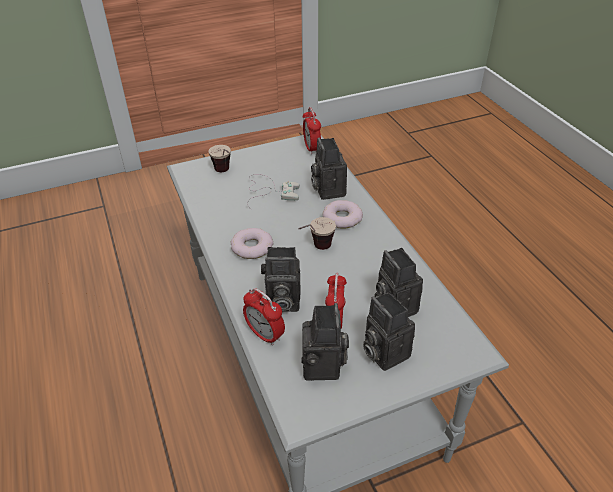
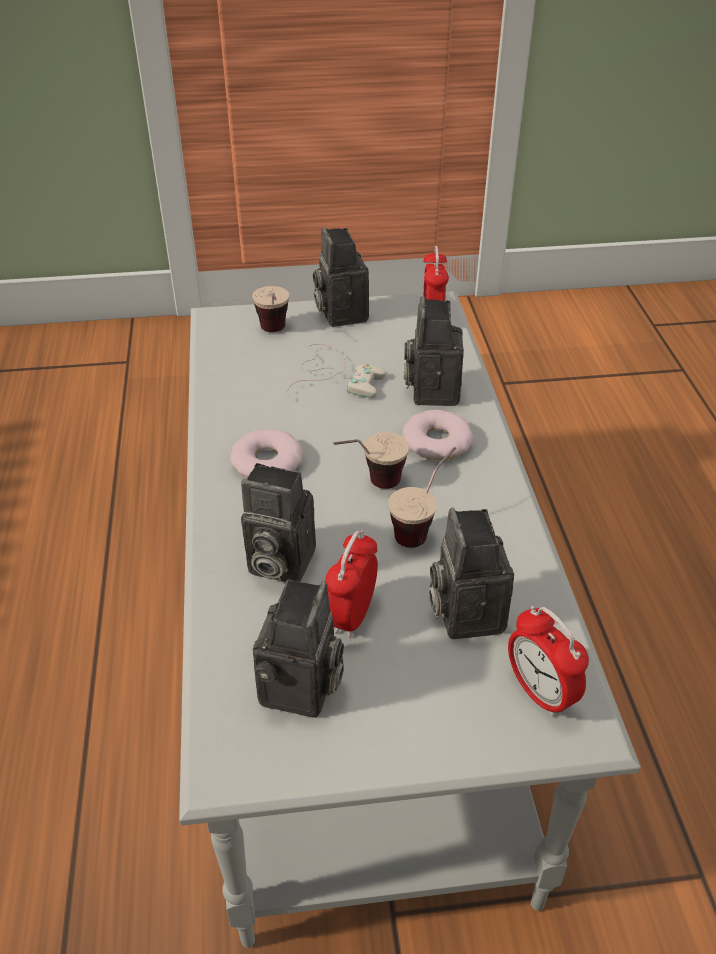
camera: 15 degrees right, 0 degrees up
alarm clock [243,288,285,346] -> alarm clock moved to [508,606,589,717]
camera [363,292,415,371] -> camera moved to [313,227,369,327]
none -> cup [388,447,456,548]

